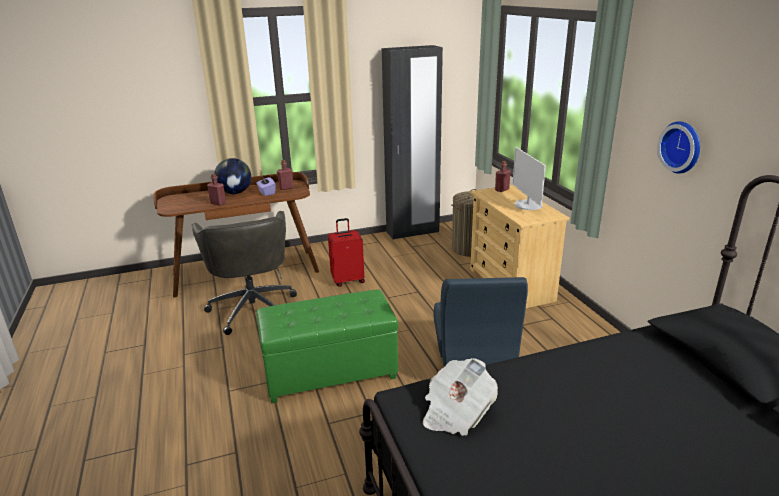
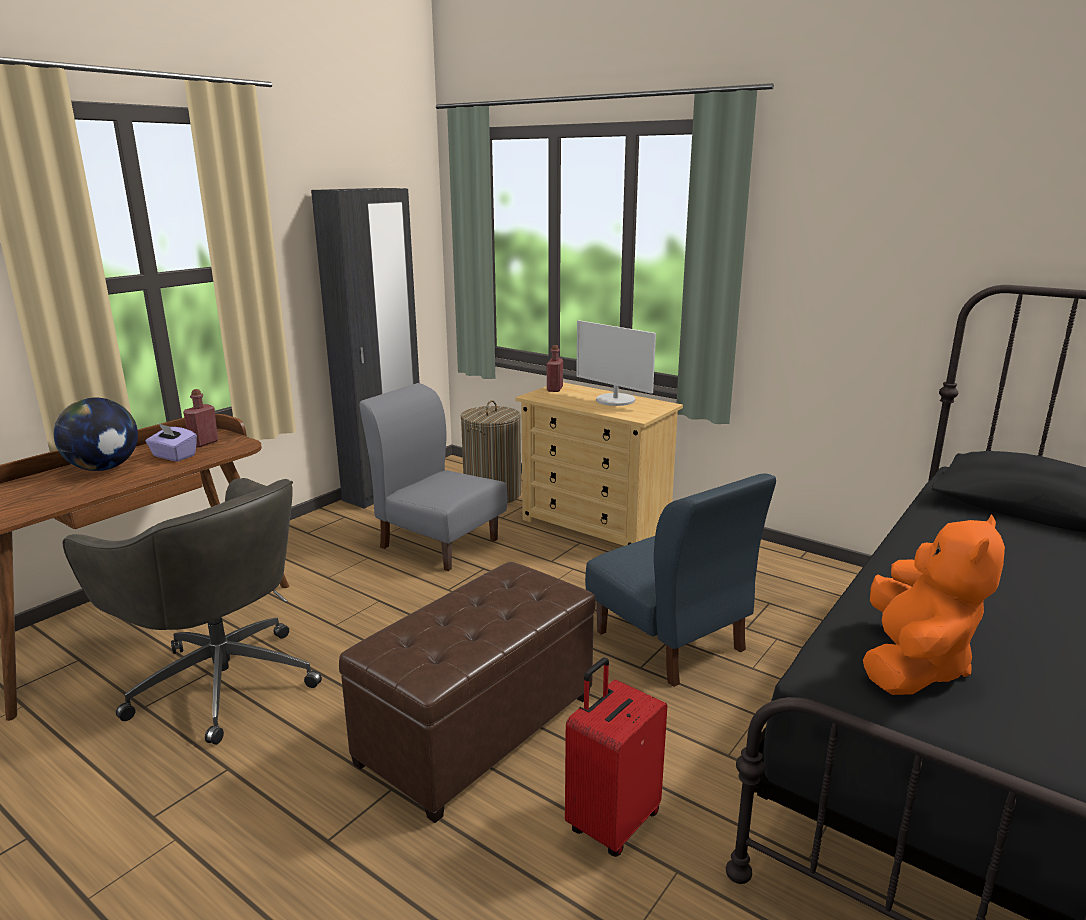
camera: 35 degrees left, 5 degrees down
red bottle [207,174,226,206] -> none
green ottoman [256,289,398,403] -> brown ottoman [339,562,596,823]
red suitcase [328,218,365,287] -> red suitcase moved to [565,658,667,857]
newspaper [423,358,498,436] -> orange plush toy [863,514,1005,695]
wall clock [657,121,700,174] -> none
none -> grey chair [360,383,508,571]

